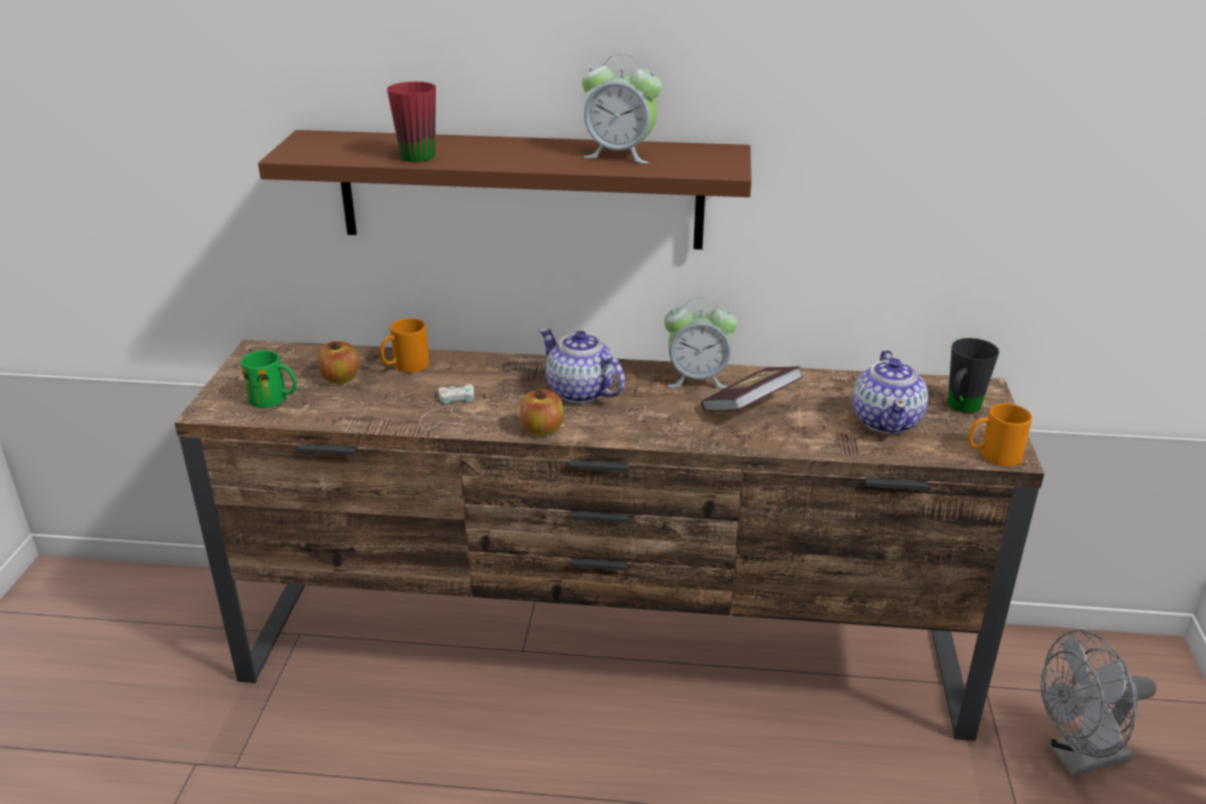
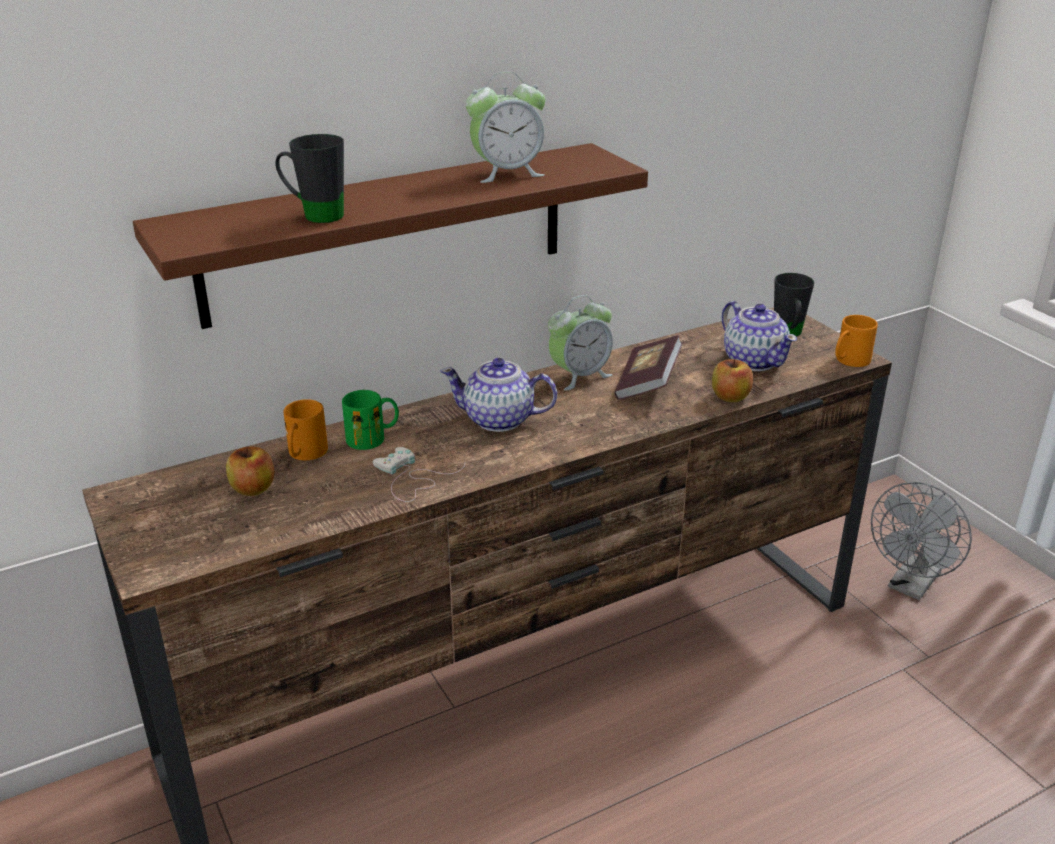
camera: 35 degrees left, 0 degrees up
green mug [241,350,297,408] -> green mug moved to [342,390,399,450]
red mug [387,82,436,162] -> black mug [275,134,344,223]
apple [520,389,564,436] -> apple moved to [712,359,753,402]

